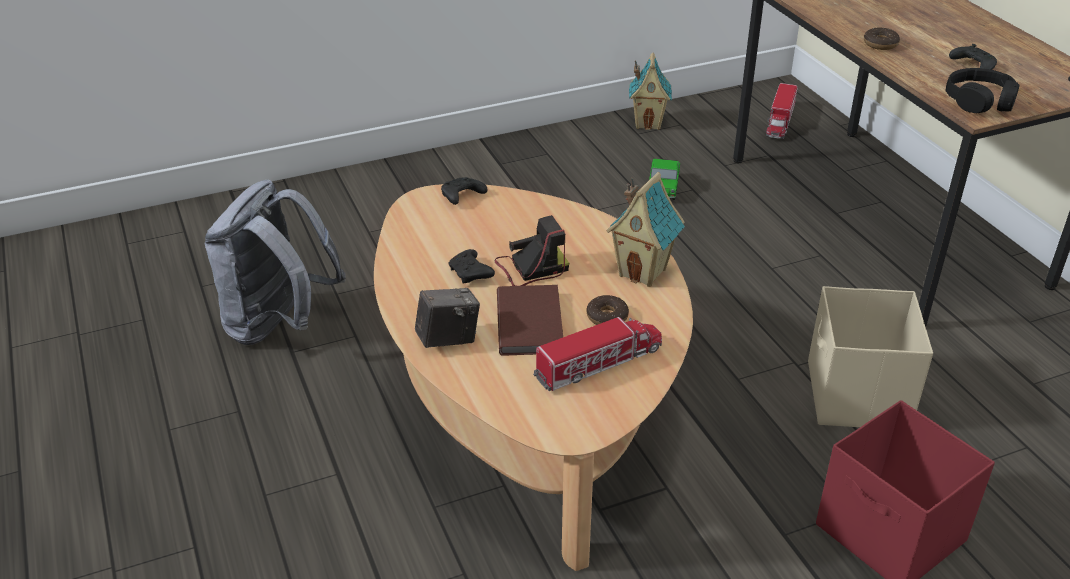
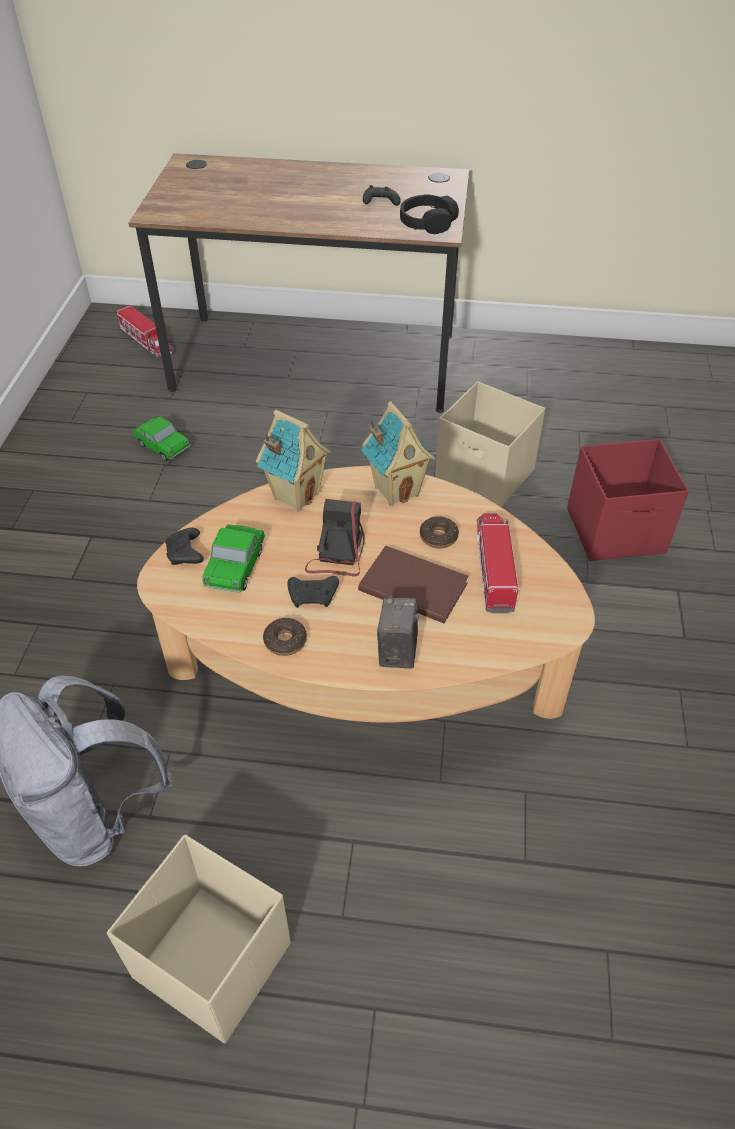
camera: 60 degrees left, 10 degrees up
toy house [629,53,672,130] -> toy house moved to [256,410,331,512]
donut [864,28,900,50] -> donut moved to [263,618,307,656]
none -> beige storage box [107,834,291,1044]
none -> toy car [202,524,265,593]

